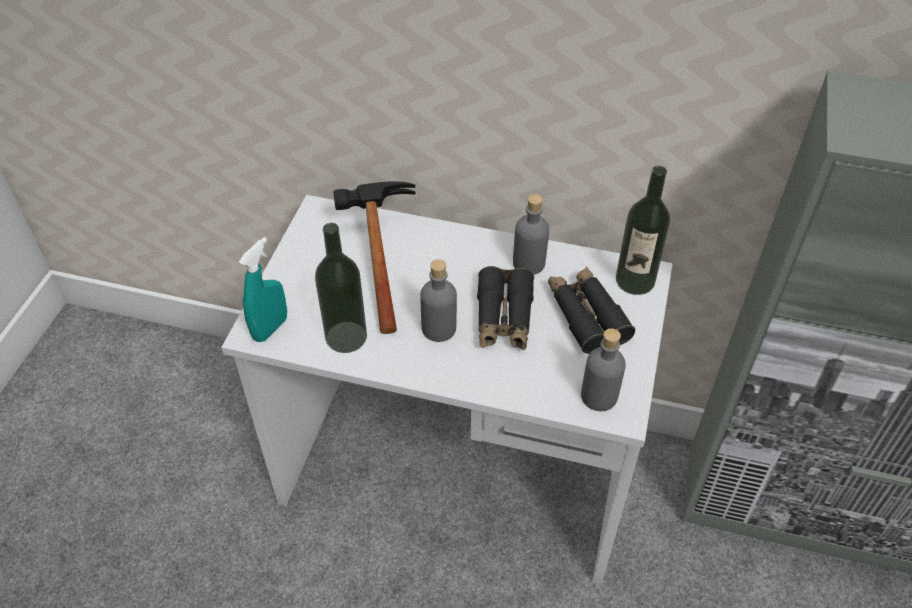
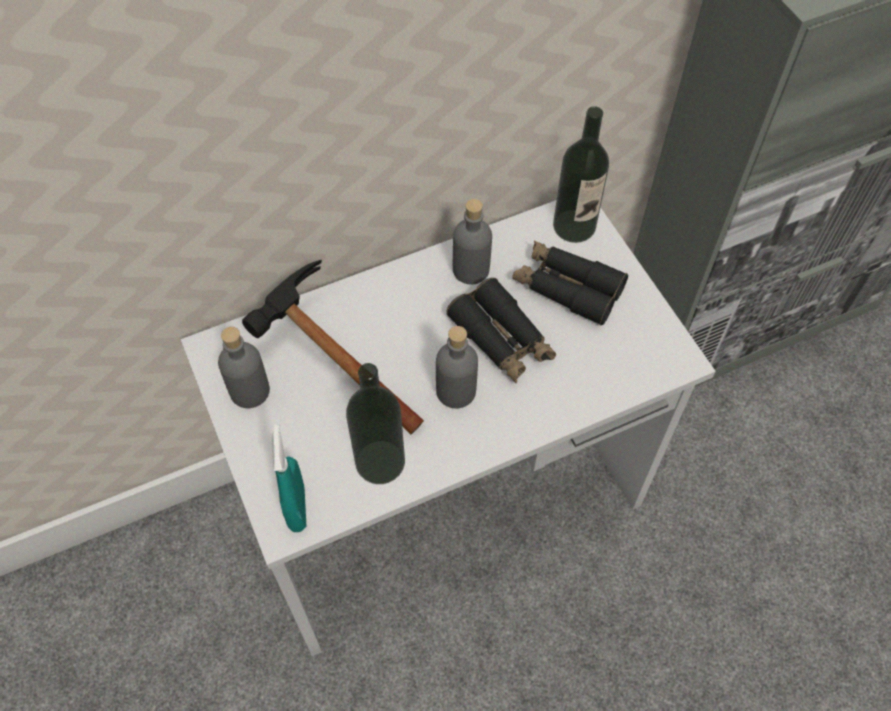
camera: 40 degrees left, 10 degrees up
grey bottle [581,328,626,411] -> grey bottle moved to [218,327,270,408]

